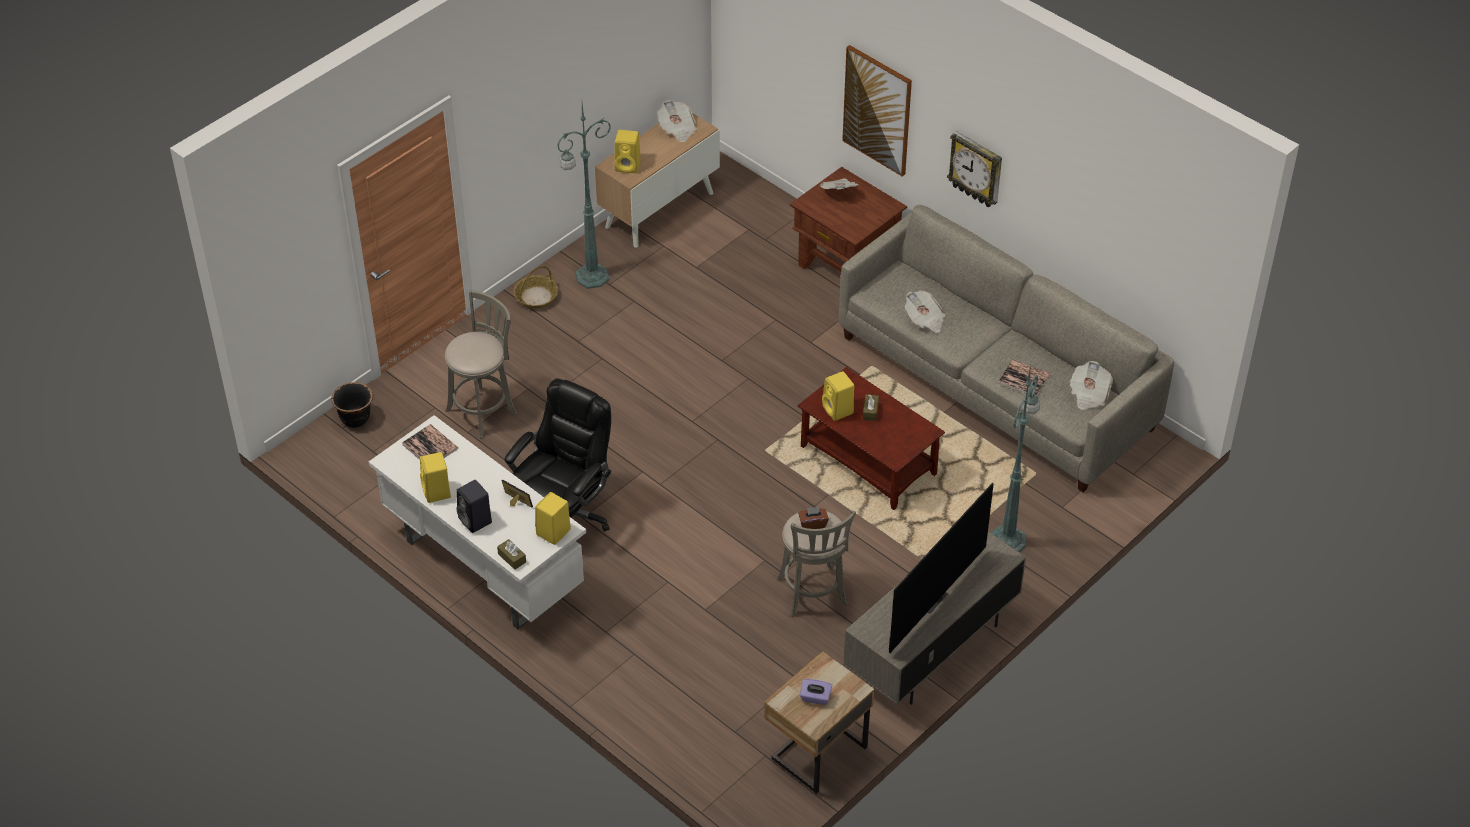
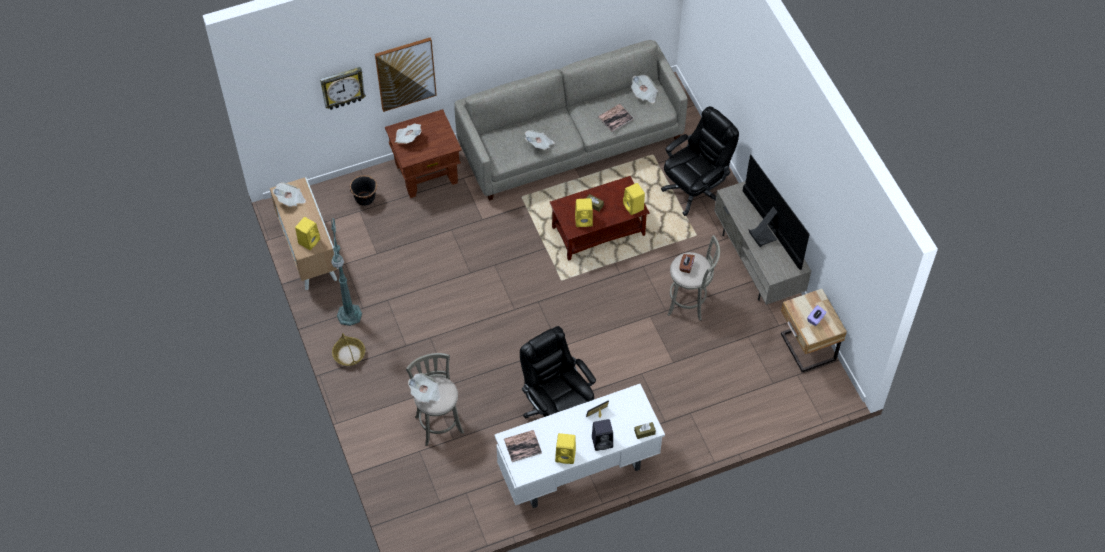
camera: 65 degrees left, 10 degrees up
black planter [331,382,373,428] -> black planter moved to [350,175,377,206]
yellow speaker [535,492,571,545] -> yellow speaker moved to [623,183,645,215]
wall clock [947,131,1002,208] -> wall clock moved to [320,67,366,110]
green floor lamp [991,365,1040,553] -> black office chair [661,106,739,216]
none -> newspaper [408,373,441,403]

